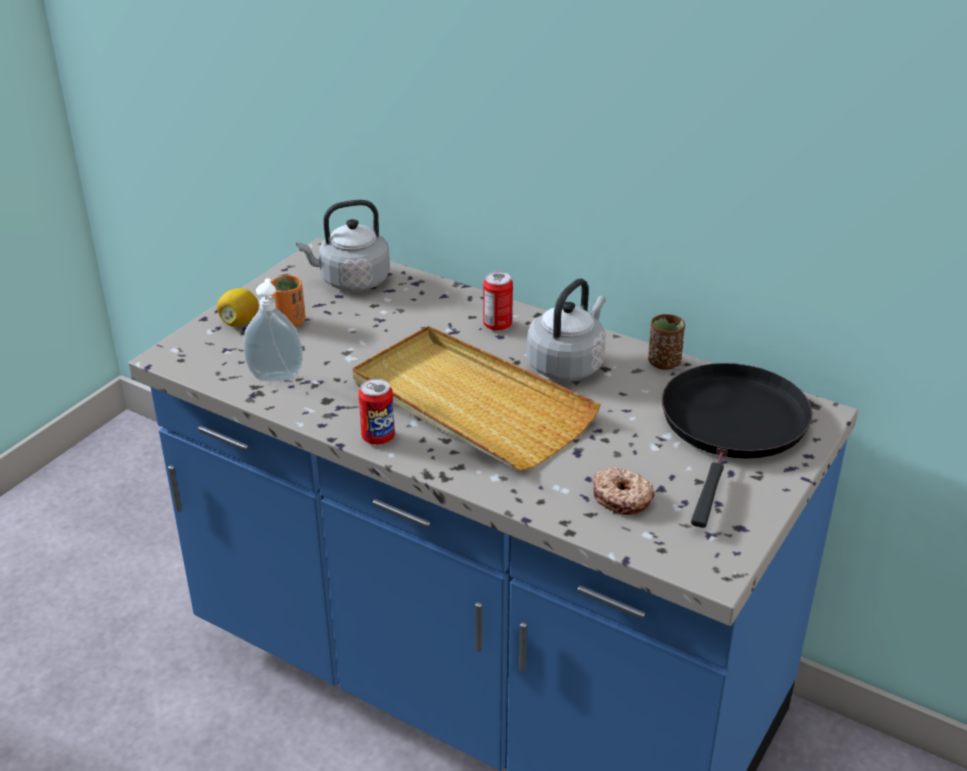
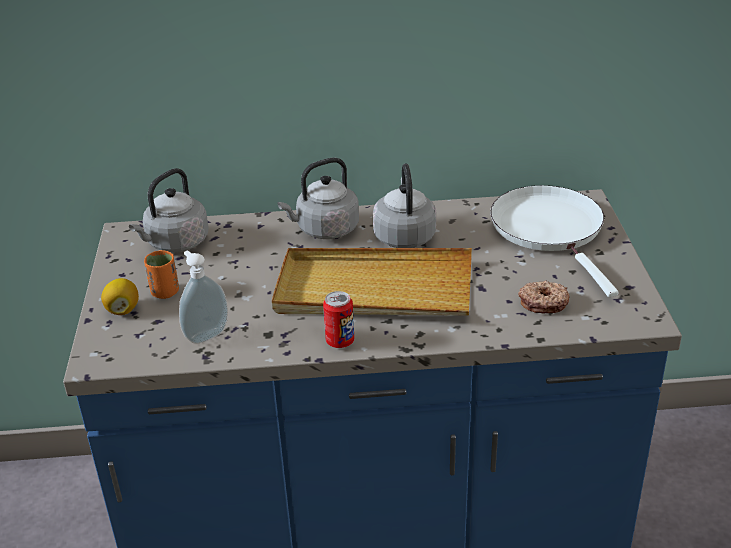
camera: 35 degrees left, 0 degrees up
can [483,272,513,331] -> grey kettle [278,158,359,239]
brown cup [648,314,685,370] -> none
black frying pan [662,363,812,528] -> white frying pan [490,185,618,297]

